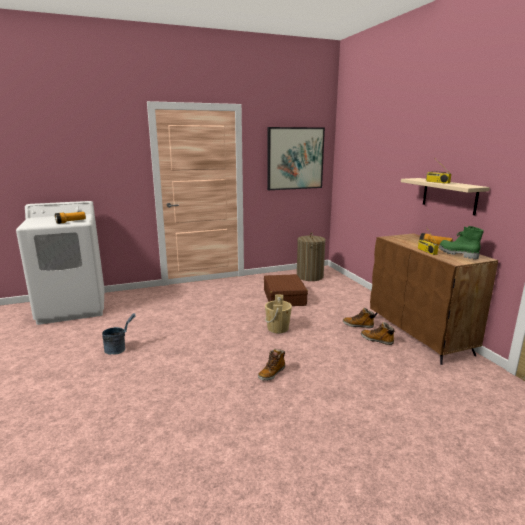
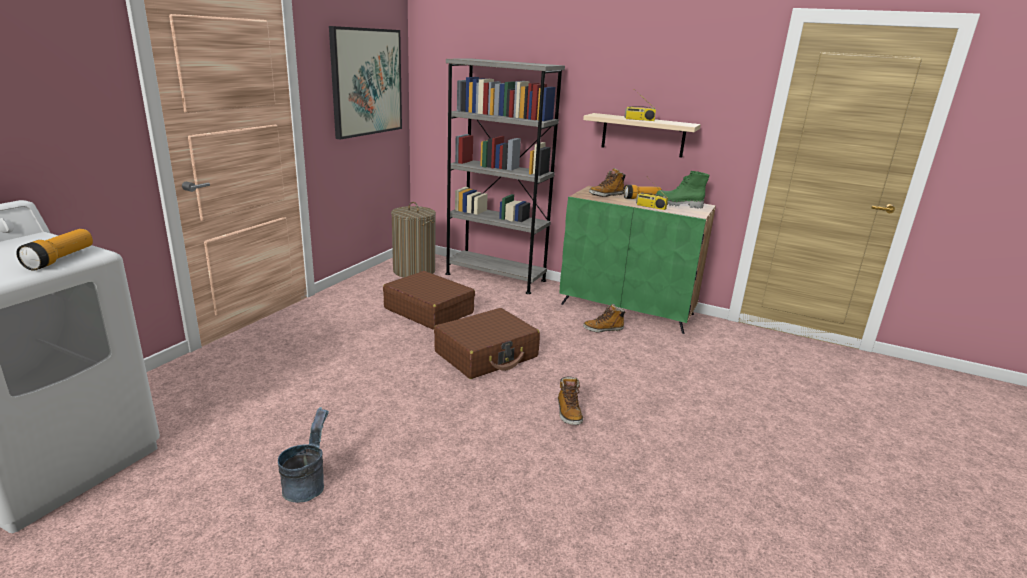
camera: 45 degrees left, 5 degrees up
beige bucket [265,294,292,333] -> brown suitcase [434,308,540,379]
boot [343,308,374,328] -> boot moved to [589,168,626,197]
brown cabinet [370,233,498,365] -> green cabinet [559,186,716,334]
none -> grey bookcase [445,58,565,294]

